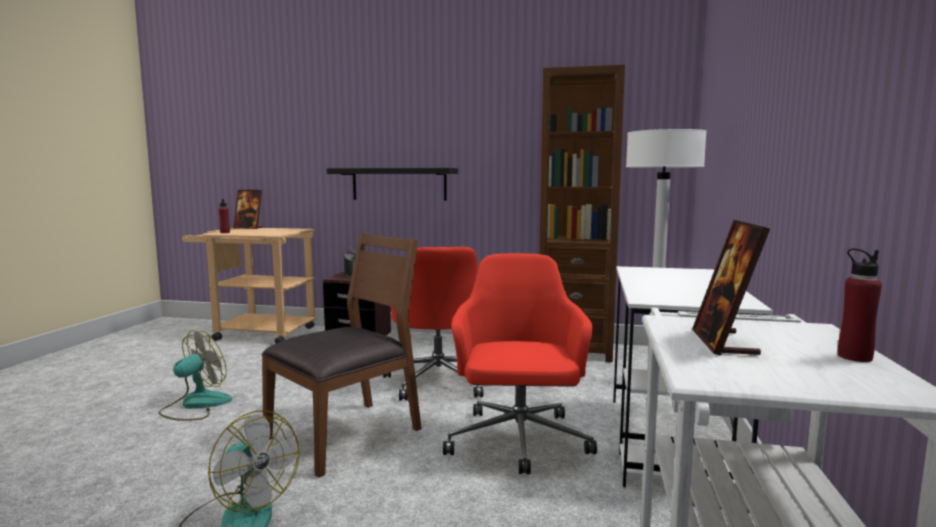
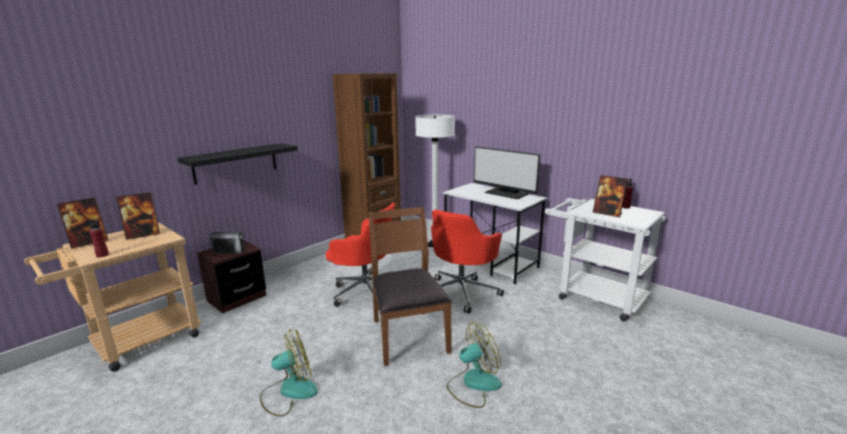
camera: 60 degrees left, 10 degrees up
fan [159,330,232,421] -> fan turned 90 degrees clockwise [260,329,318,417]
red office chair [443,253,597,474] -> red office chair turned 90 degrees counterclockwise [431,210,504,314]
none -> picture frame [116,192,160,240]
none -> monitor [474,147,540,199]

